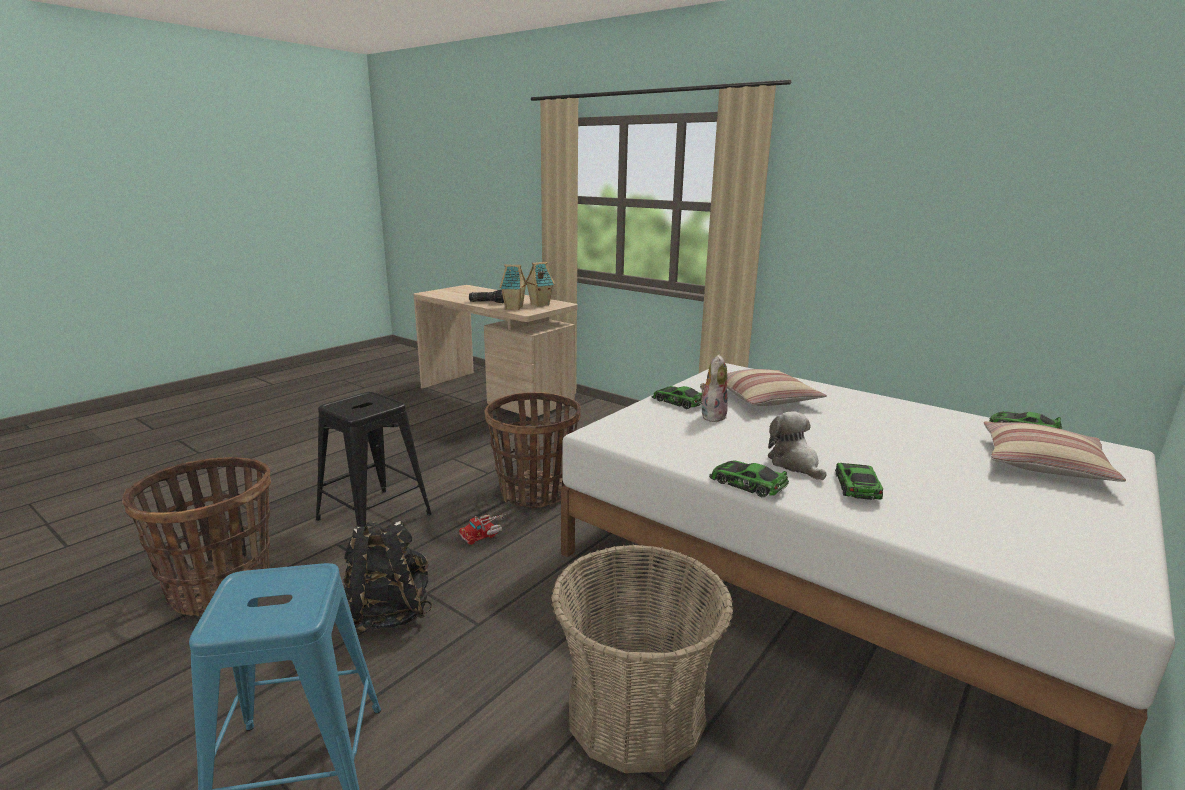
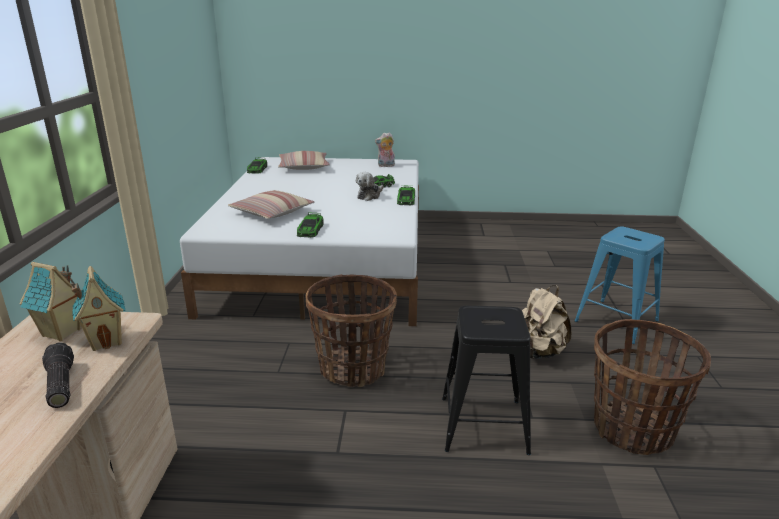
camera: 125 degrees left, 5 degrees up
black backpack [343,521,432,632] -> beige backpack [522,285,571,359]
toy truck [459,513,505,545] -> none
basket [551,545,733,773] -> none
plush toy [700,354,728,422] -> plush toy moved to [375,132,395,167]

